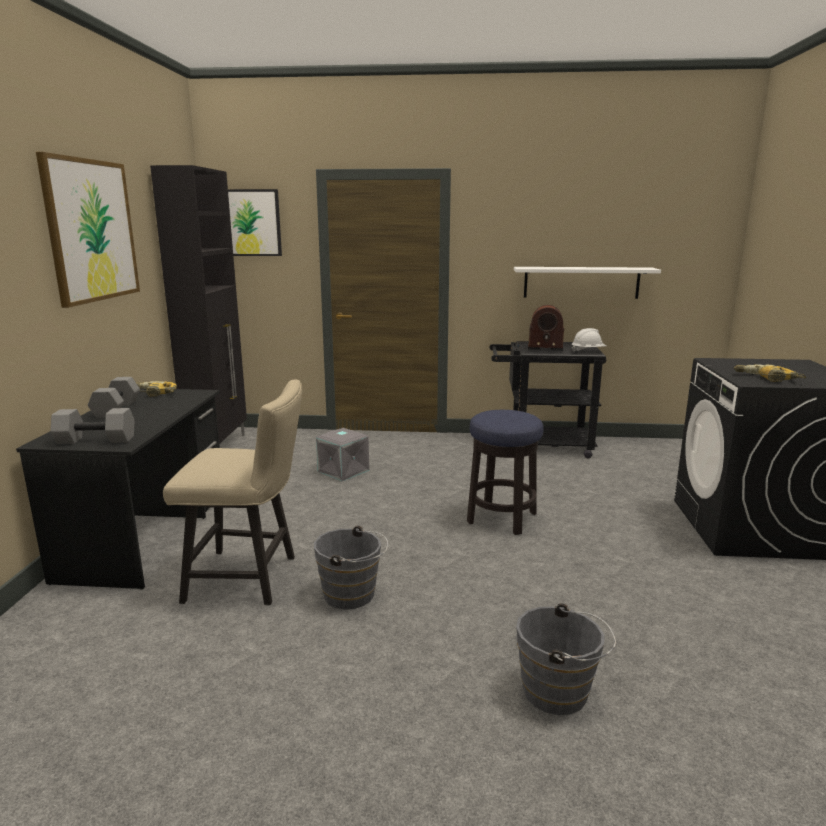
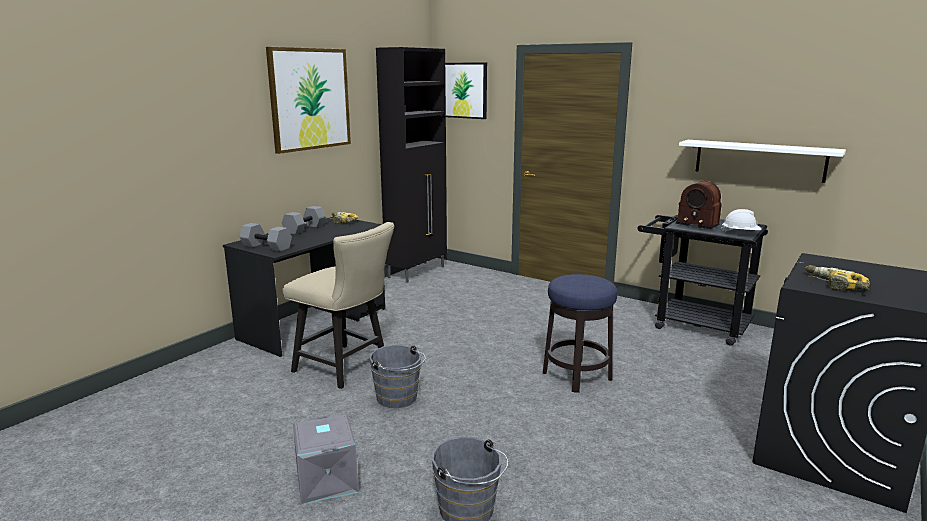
camera: 30 degrees right, 0 degrees up
grey storage box [316,428,369,481] -> grey storage box moved to [293,414,359,504]

